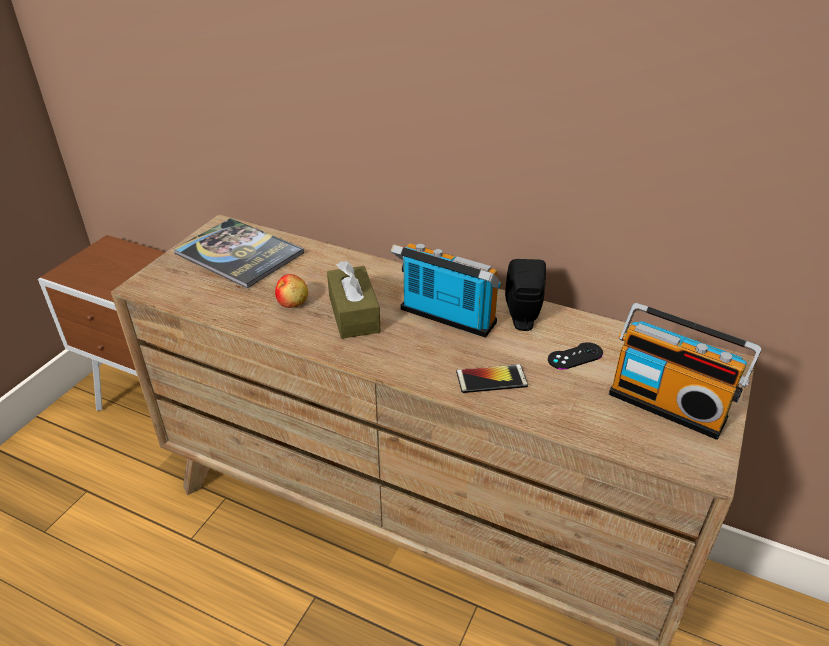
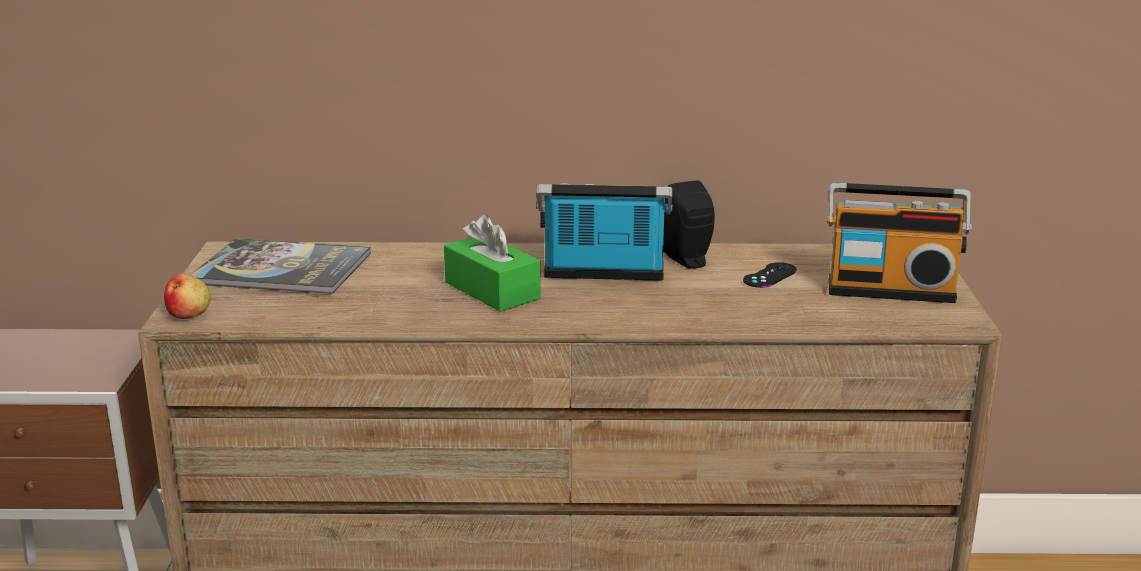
camera: 25 degrees left, 15 degrees down
apple [275,274,308,308] -> apple moved to [164,273,211,319]
brown tissue box [327,261,381,339] -> green tissue box [444,215,541,312]
phone [456,364,528,393] -> none

